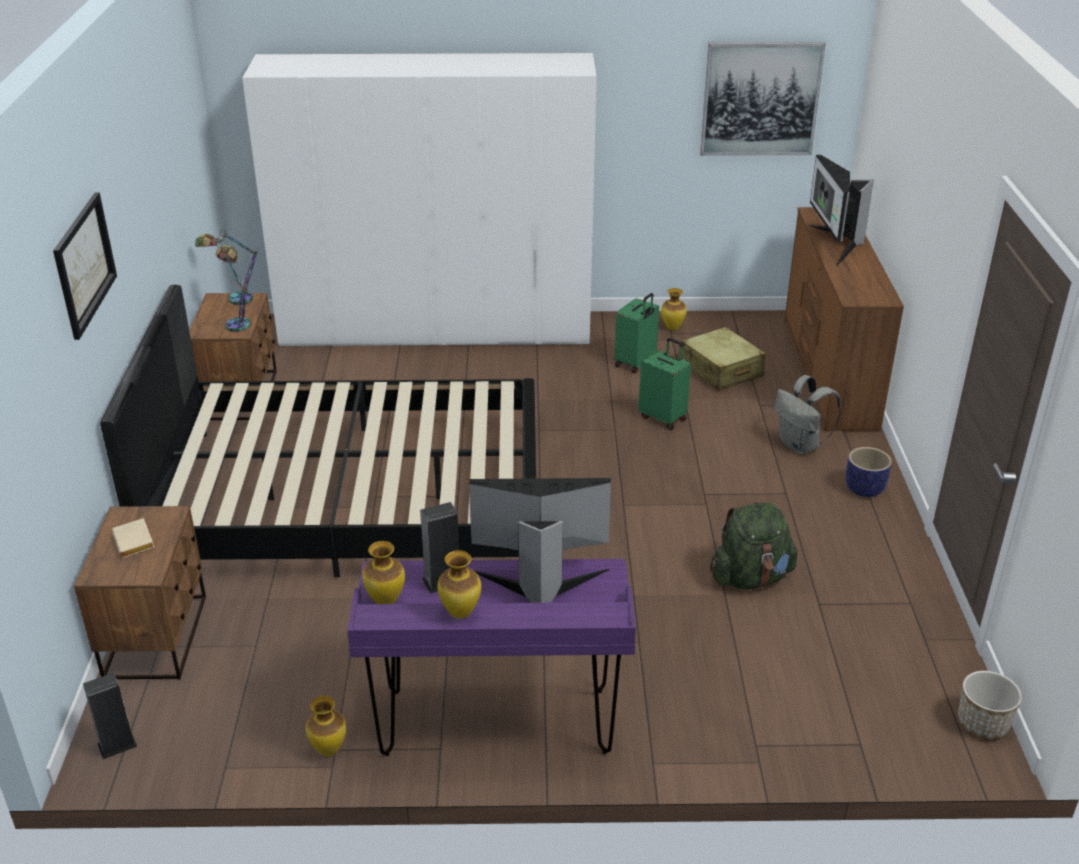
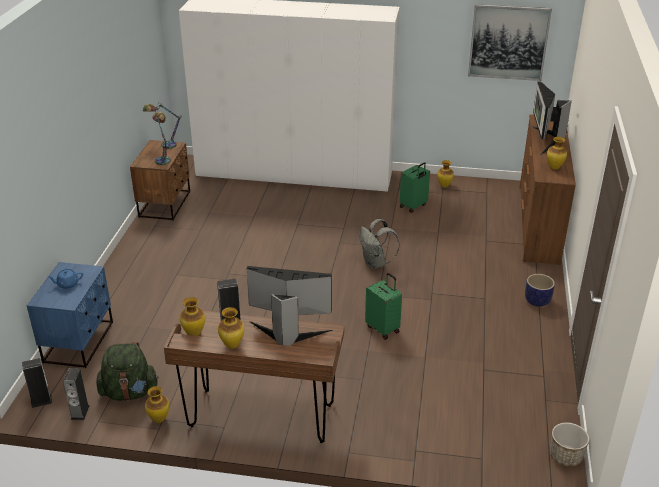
camera: 10 degrees right, 0 degrees up
picture [53,192,117,340] -> none
brown nightstand [74,506,206,680] -> blue nightstand [27,262,113,368]
black bed [100,285,536,577] -> none
beige book [112,518,155,558] -> blue teapot [47,269,83,289]
purple desk [347,559,636,756] -> brown desk [164,310,344,443]
green suitcase [638,338,691,430] -> green suitcase moved to [365,273,402,340]
beige suitcase [681,327,766,391] -> none
green backpack [710,501,798,589] -> green backpack moved to [96,342,159,401]
grey backpack [774,375,841,455] -> grey backpack moved to [360,219,400,270]
none -> speaker [63,368,90,420]
none -> vase [547,137,567,169]

